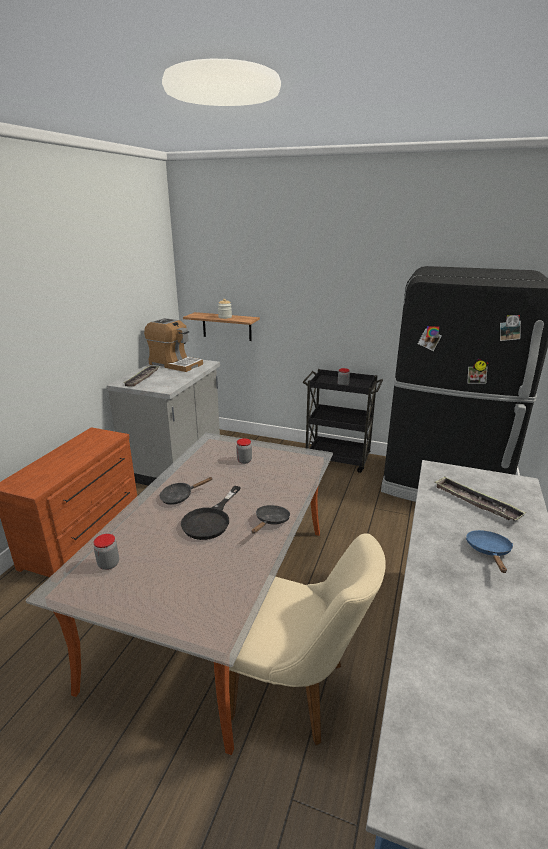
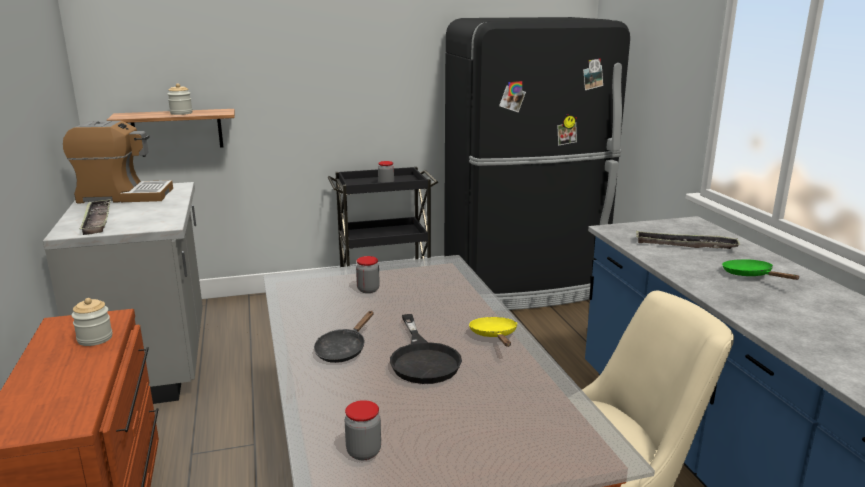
camera: 35 degrees left, 5 degrees down
black frying pan [252,505,290,534] -> yellow frying pan [469,317,517,347]
blue frying pan [466,530,513,573] -> green frying pan [722,259,800,280]
none -> jar [72,298,113,346]

